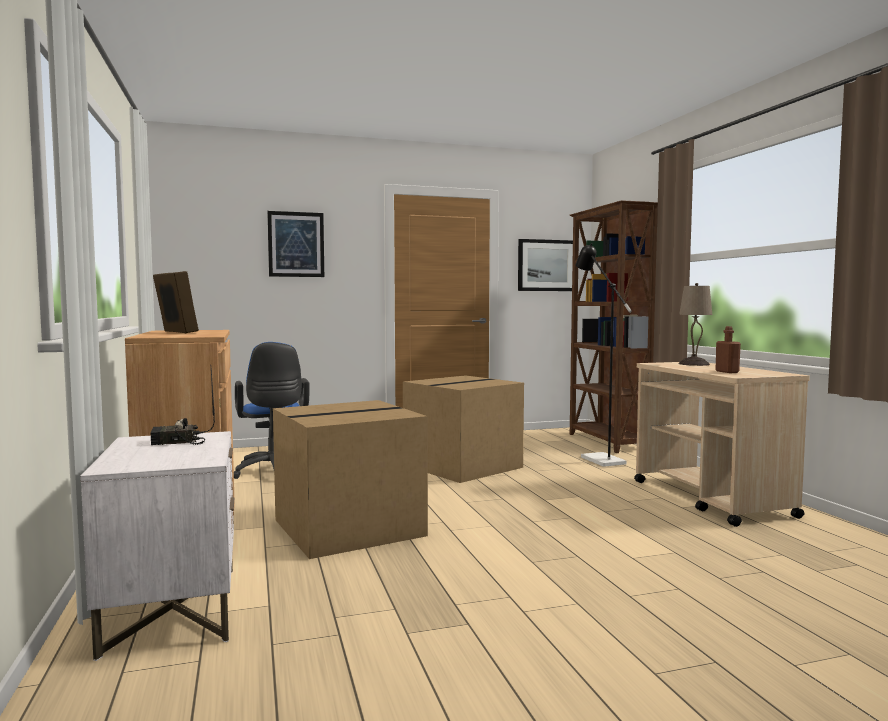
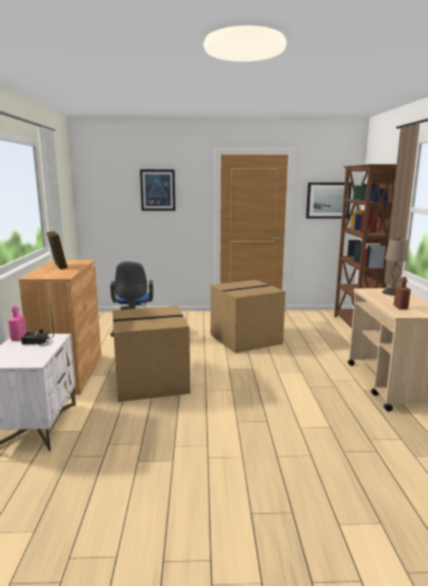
camera: 15 degrees right, 10 degrees up
black floor lamp [576,243,632,467] -> none
none -> pink bottle [8,306,26,341]

